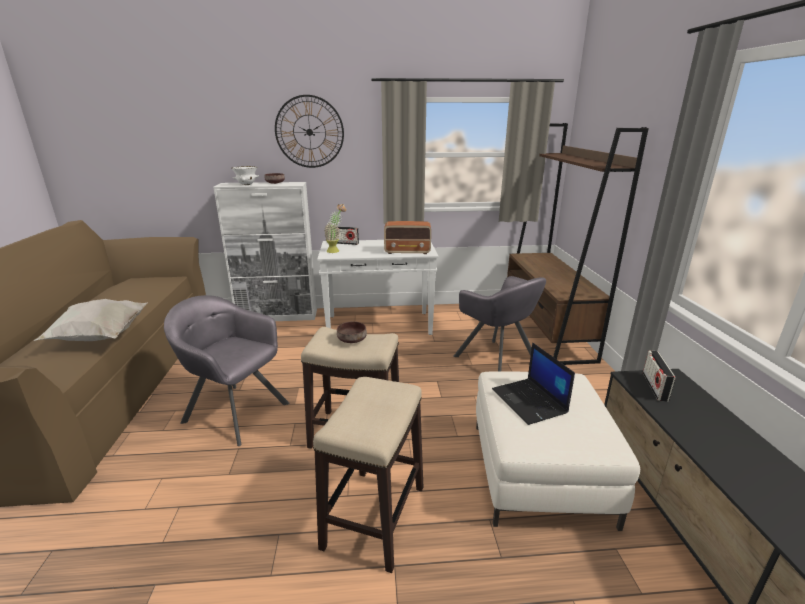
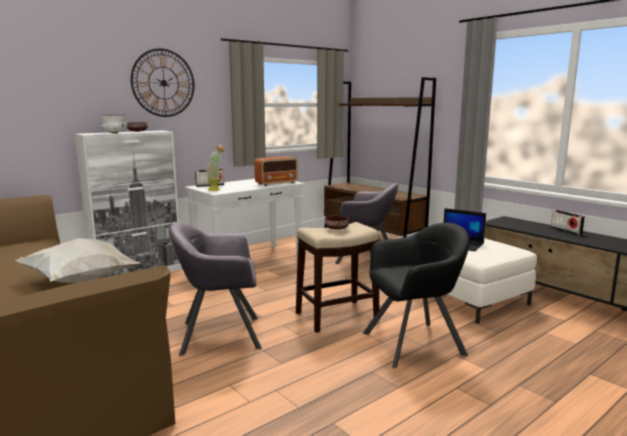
camera: 35 degrees left, 10 degrees down
stool [313,377,423,573] -> black armchair [363,223,470,368]
radio [643,351,675,402] -> radio moved to [551,210,585,235]

